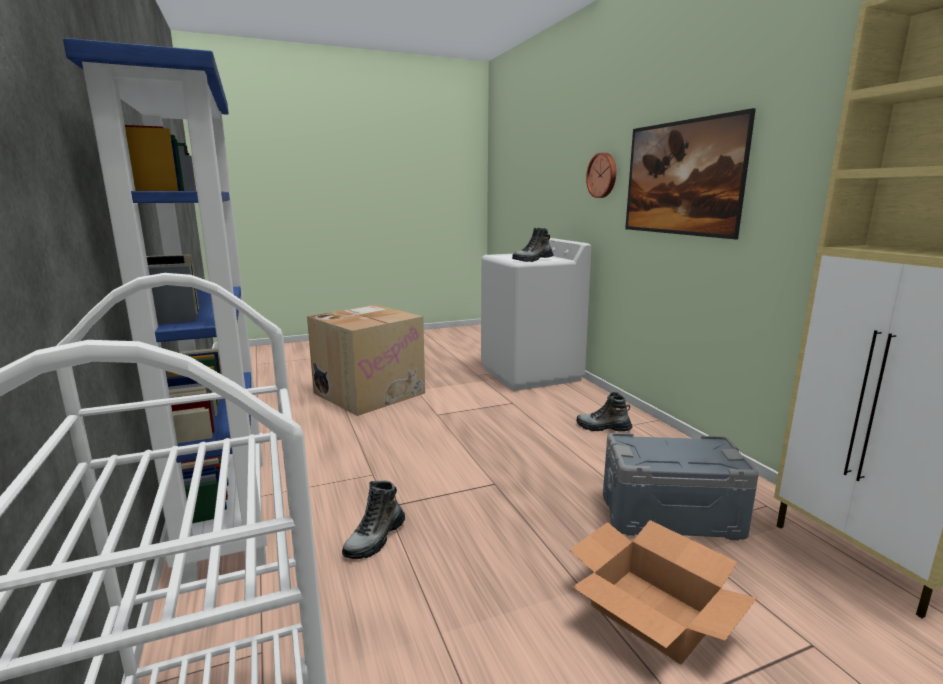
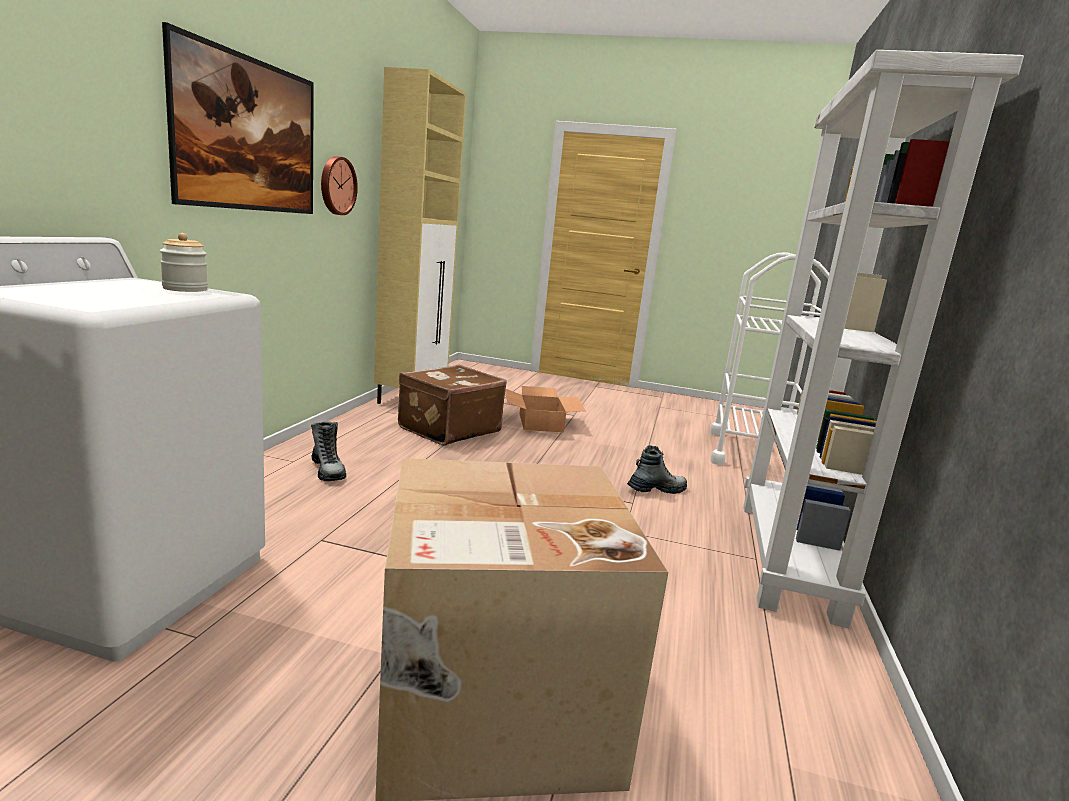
camera: 145 degrees left, 0 degrees up
blue bookcase [63,38,267,584] -> white bookcase [744,50,1024,628]
boot [512,227,554,262] -> jar [160,233,208,292]
wall clock [586,153,616,198] -> wall clock moved to [321,156,358,215]
grey storage box [603,433,759,540] -> brown suitcase [398,365,507,445]

